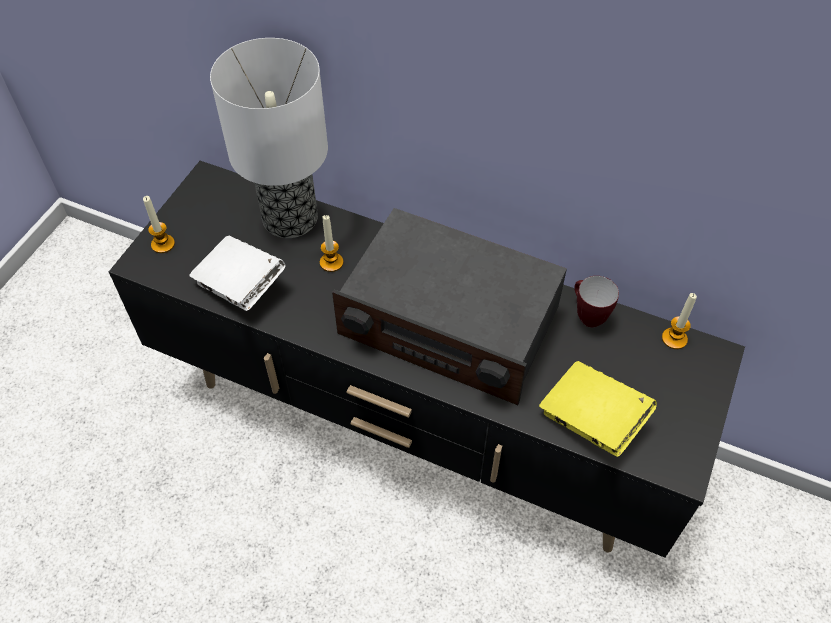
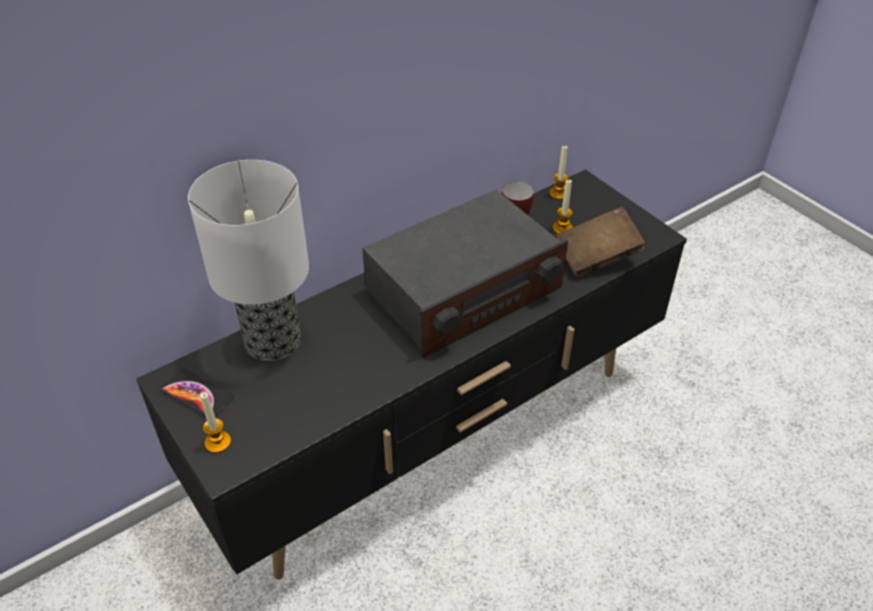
camera: 60 degrees left, 10 degrees down
white book [189,236,286,311] -> none
candle [320,215,344,272] -> candle moved to [552,180,573,234]
yellow book [539,361,657,457] -> brown book [556,207,645,277]
none -> phone [161,368,234,416]

